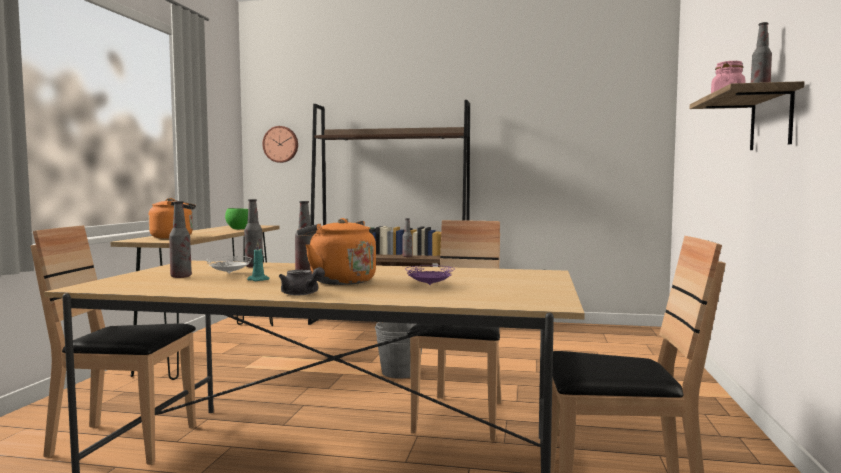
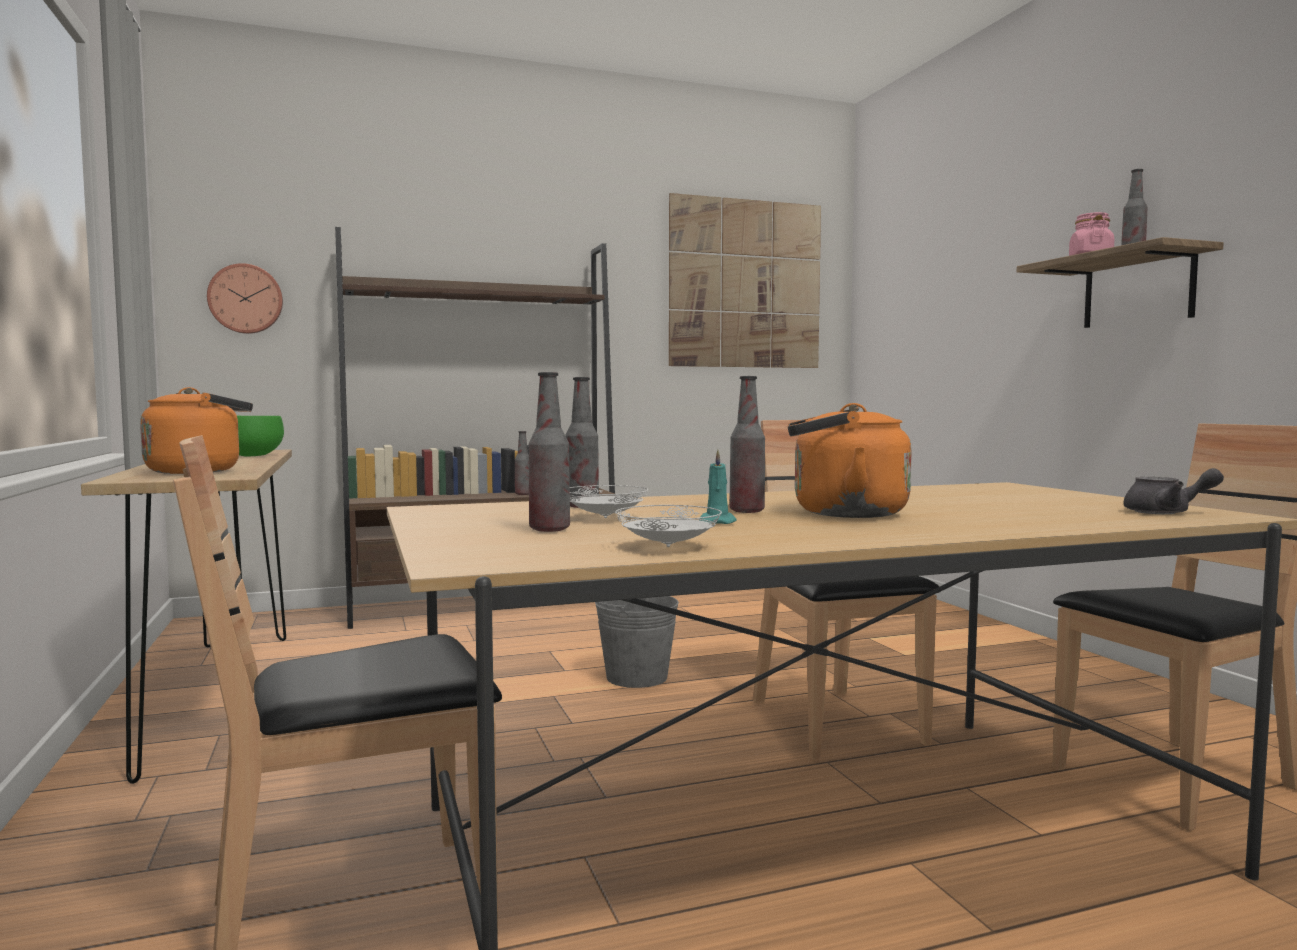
camera: 30 degrees left, 0 degrees up
grey teapot [279,267,325,295] -> grey teapot moved to [1124,468,1224,514]
purple plate [405,265,455,285] -> none
none -> white plate [615,505,722,547]
none -> picture [669,193,821,368]

